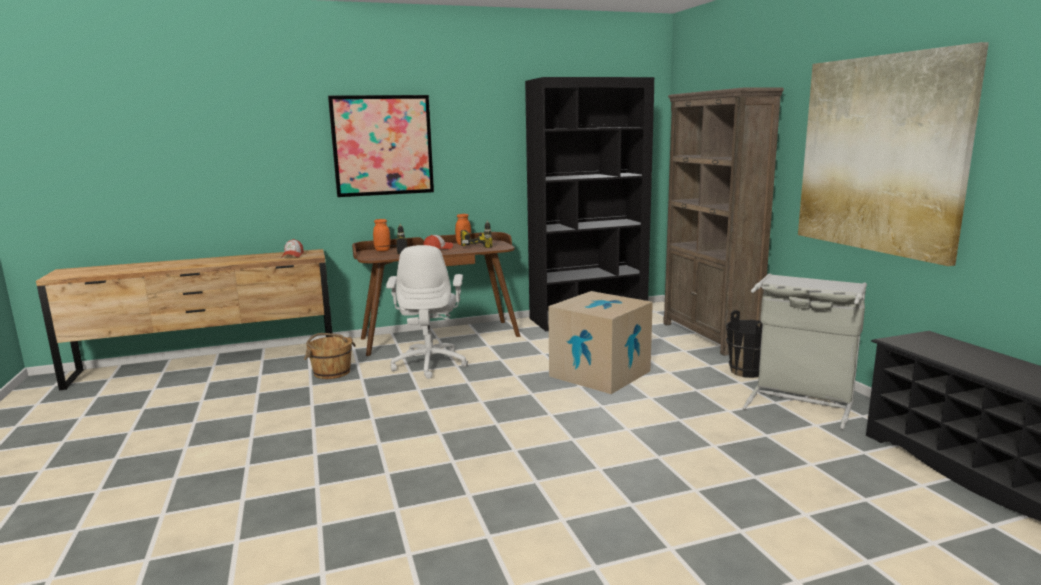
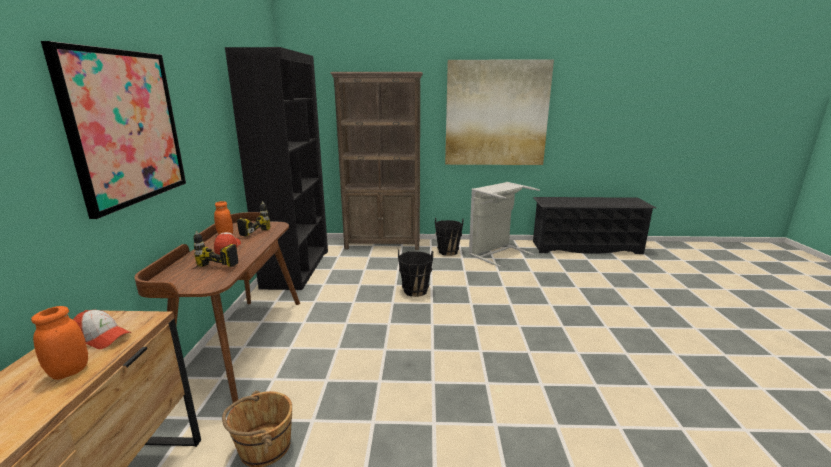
camera: 70 degrees left, 5 degrees up
orange jar [373,219,391,251] -> orange jar moved to [31,306,88,380]
white office chair [386,245,468,379] -> none
cardboard box [548,291,653,394] -> black bucket [398,250,433,297]

